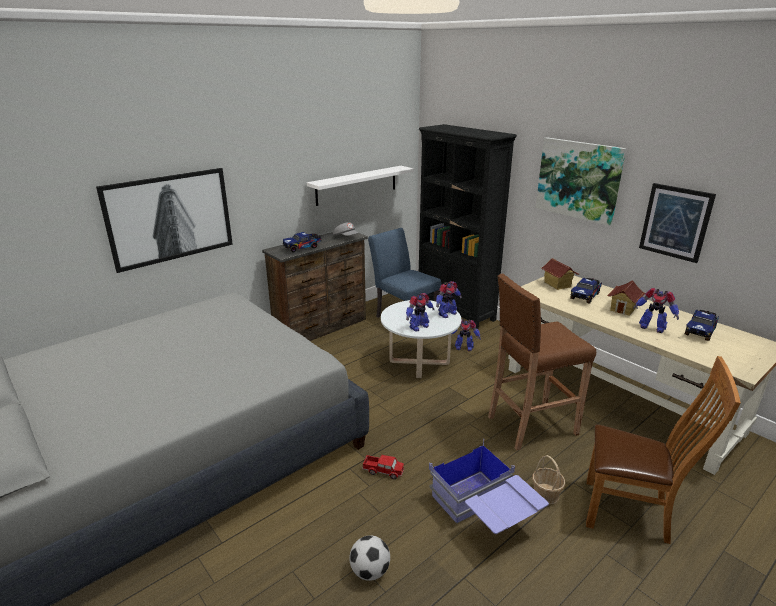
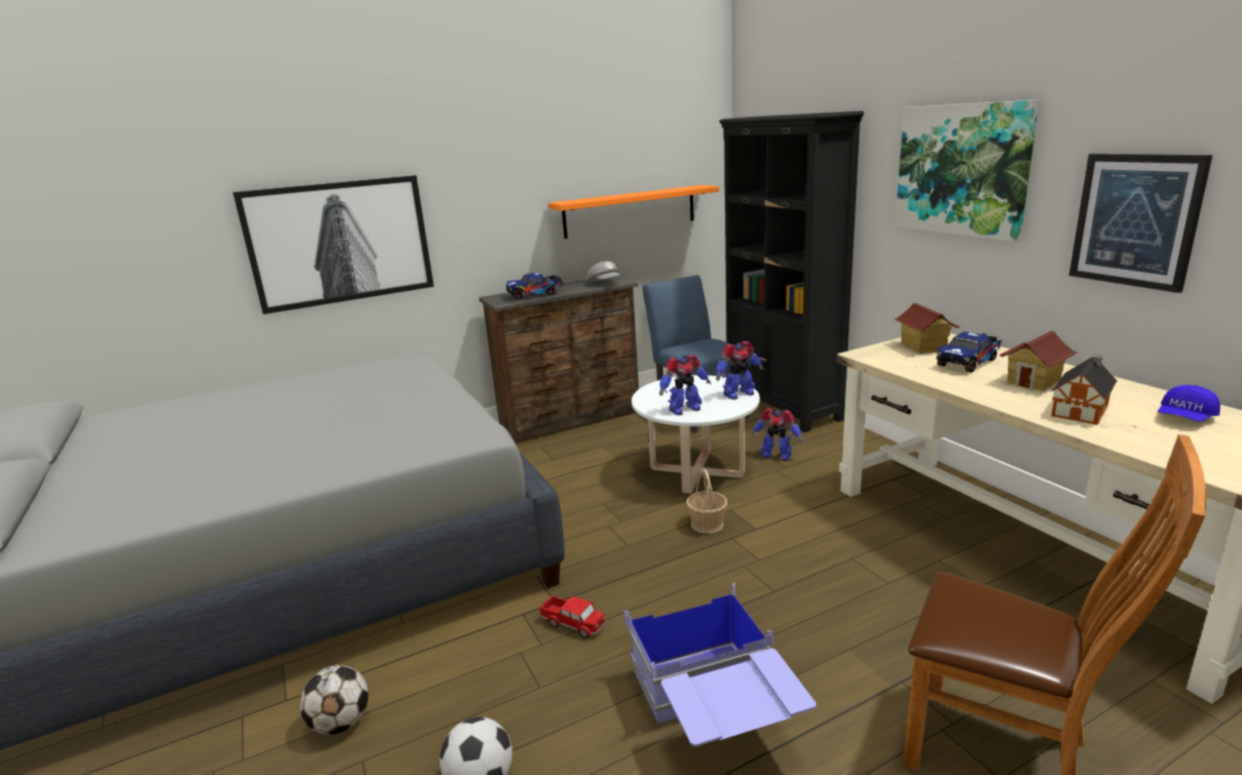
camera: 15 degrees right, 5 degrees down
white shelf [307,166,414,206] -> orange shelf [548,185,719,239]
brown stool [488,274,596,450] -> none
basket [532,455,565,505] -> basket moved to [686,469,727,533]
toy robot [633,288,679,333] -> toy house [1051,355,1117,425]
toy truck [685,310,719,341] -> blue cap [1158,385,1220,422]
none -> football [300,665,368,735]

